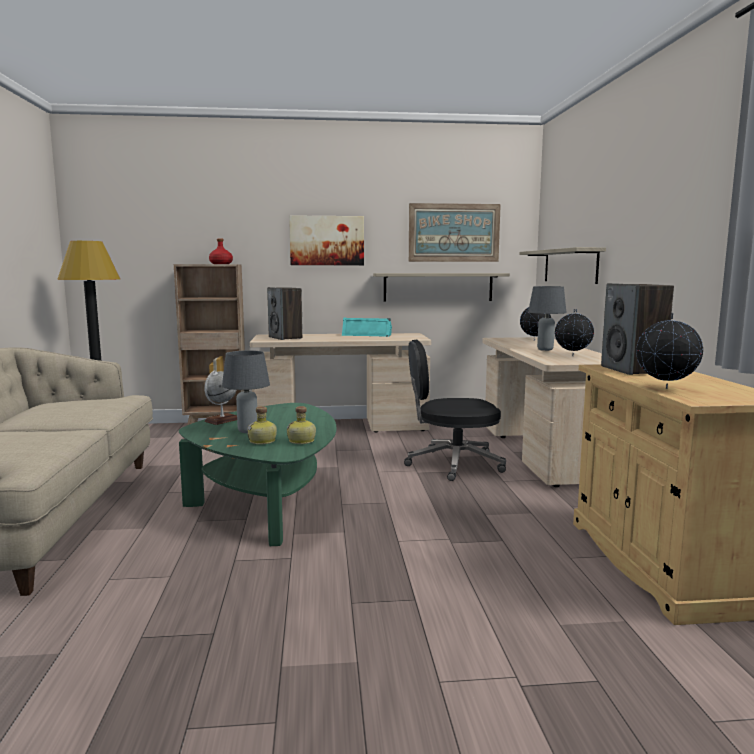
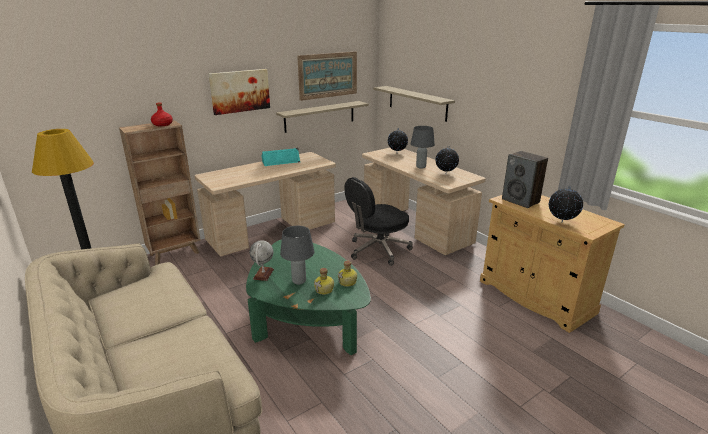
camera: 30 degrees left, 15 degrees up
speaker [267,287,303,340] -> none

